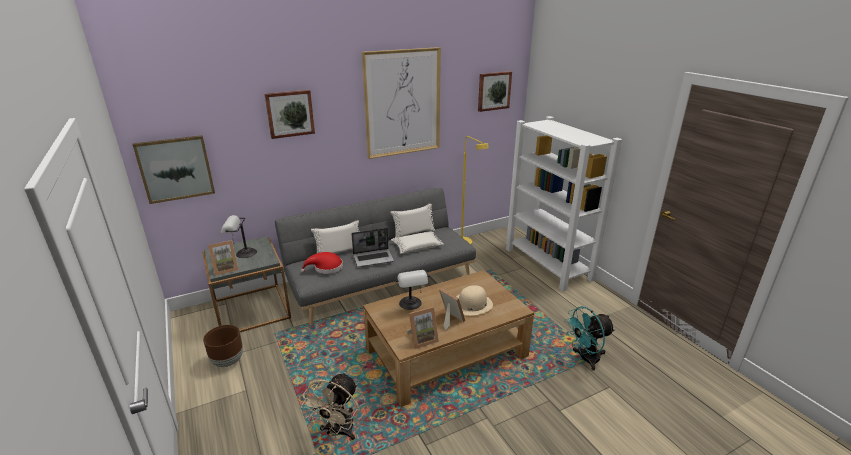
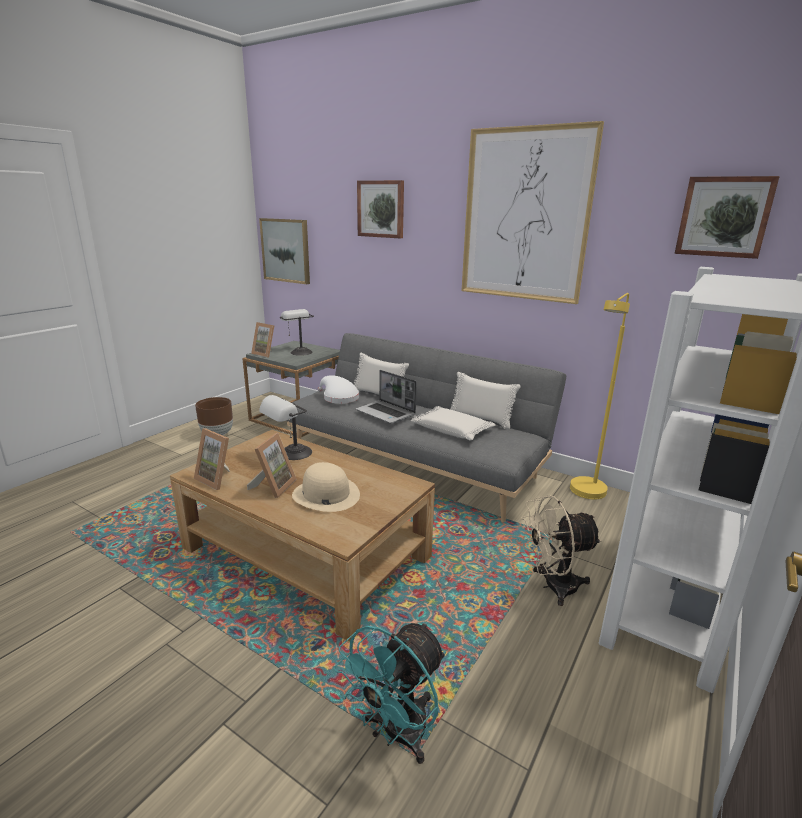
camera: 60 degrees right, 5 degrees down
red hat [301,252,343,274] -> white hat [318,375,359,404]
beige fan [301,372,358,440] -> beige fan moved to [521,495,602,606]
turquoise fan [564,306,615,370] -> turquoise fan turned 90 degrees counterclockwise [334,622,446,764]

